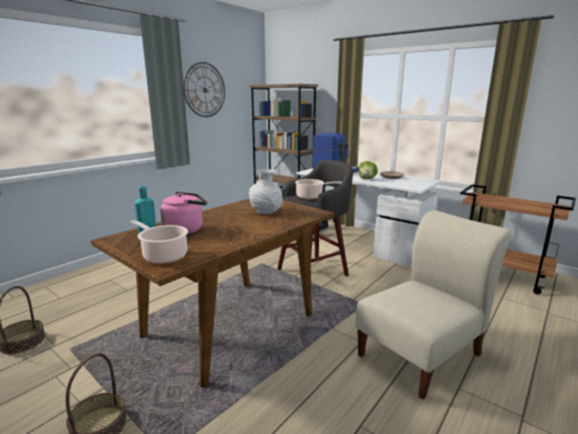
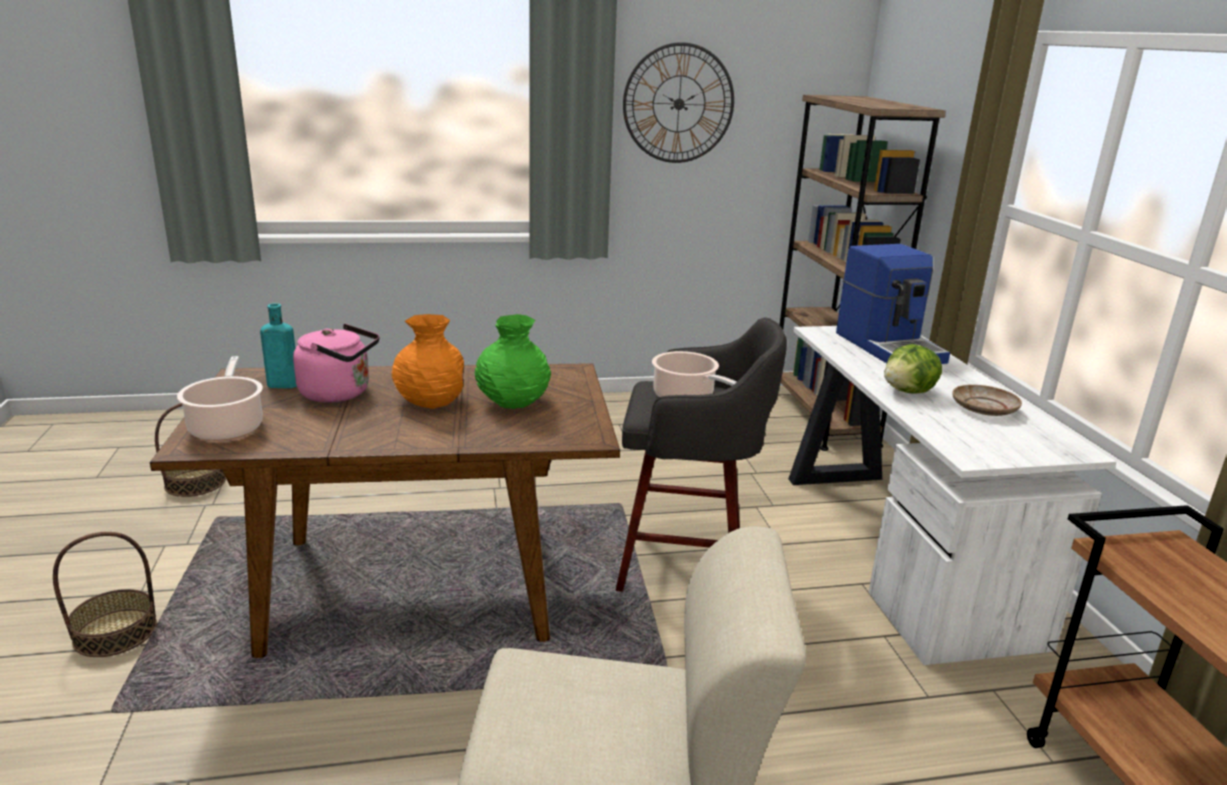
camera: 40 degrees right, 5 degrees up
white vase [249,169,283,214] -> green vase [475,314,551,409]
none -> orange vase [392,314,464,409]

